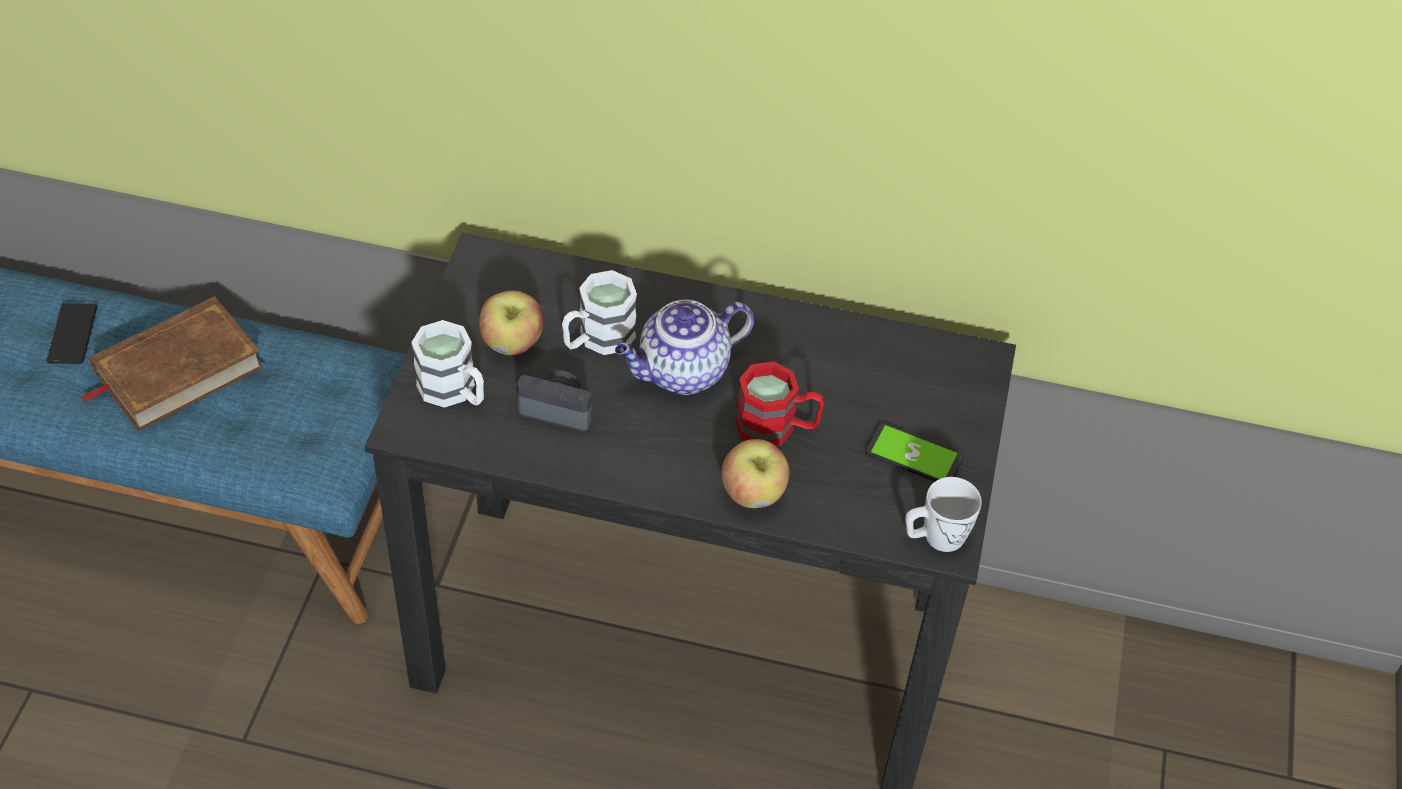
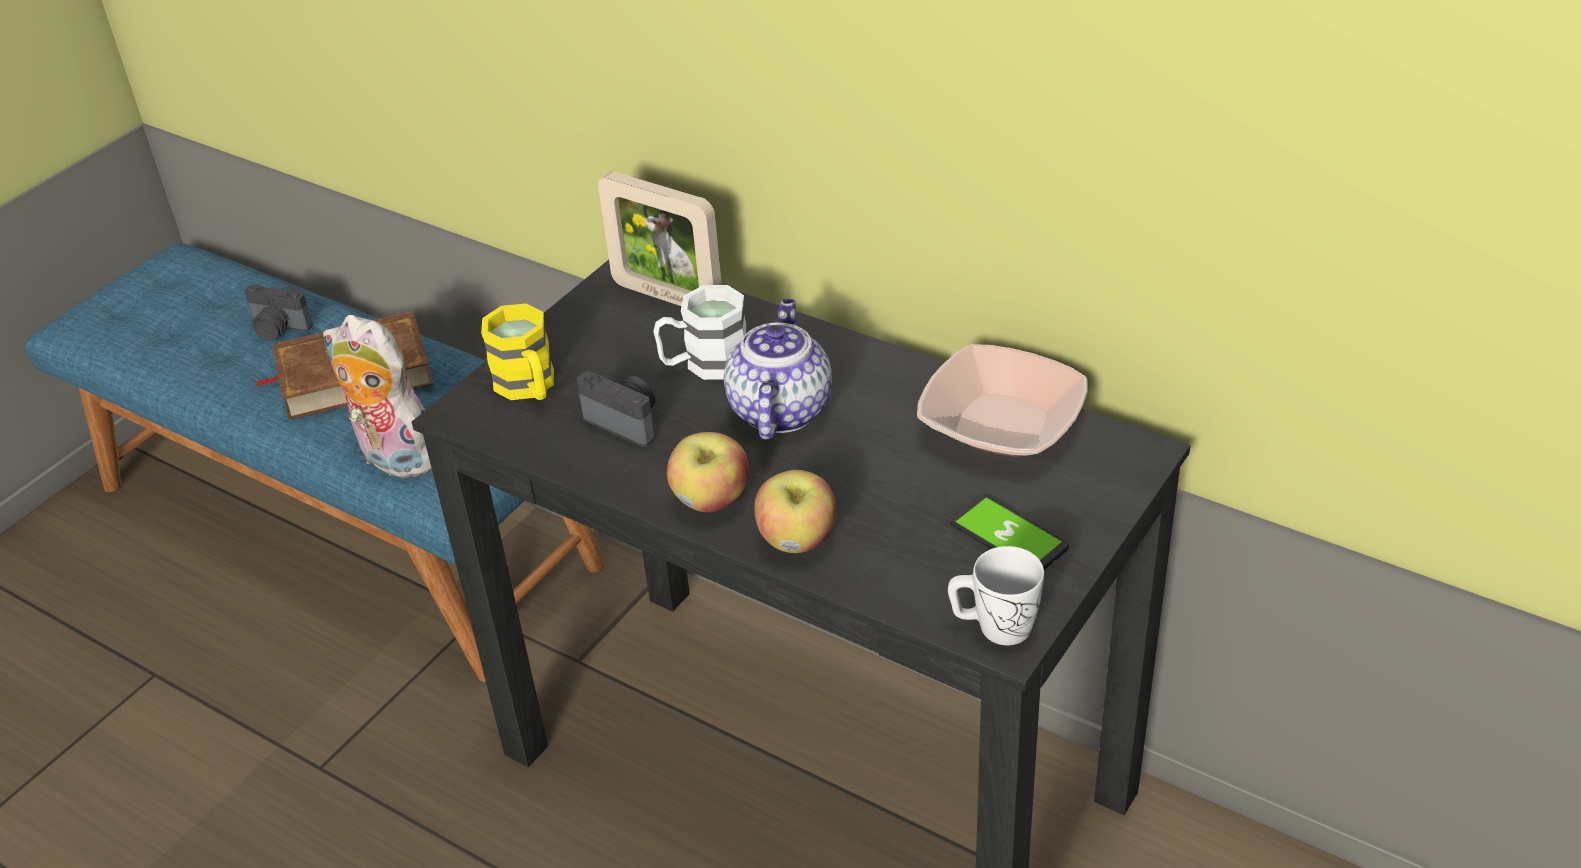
camera: 25 degrees right, 10 degrees down
phone [46,303,97,364] -> camera [244,285,313,341]
white mug [411,320,484,408] -> yellow mug [481,303,554,400]
apple [479,291,544,355] -> apple moved to [667,432,749,513]
teapot [615,300,754,395] -> teapot turned 105 degrees clockwise [724,298,832,440]
red mug [735,361,824,446] -> none
none -> plush toy [323,315,432,478]
none -> picture frame [598,171,722,306]
none -> bowl [917,344,1088,457]

